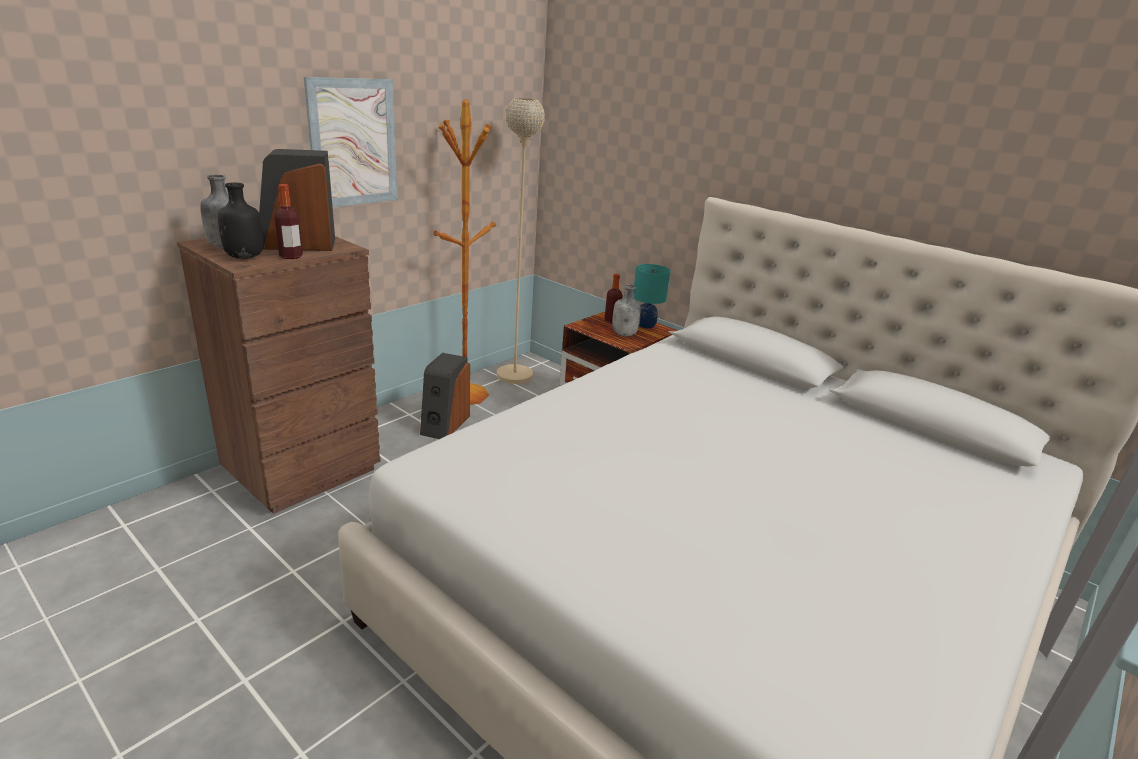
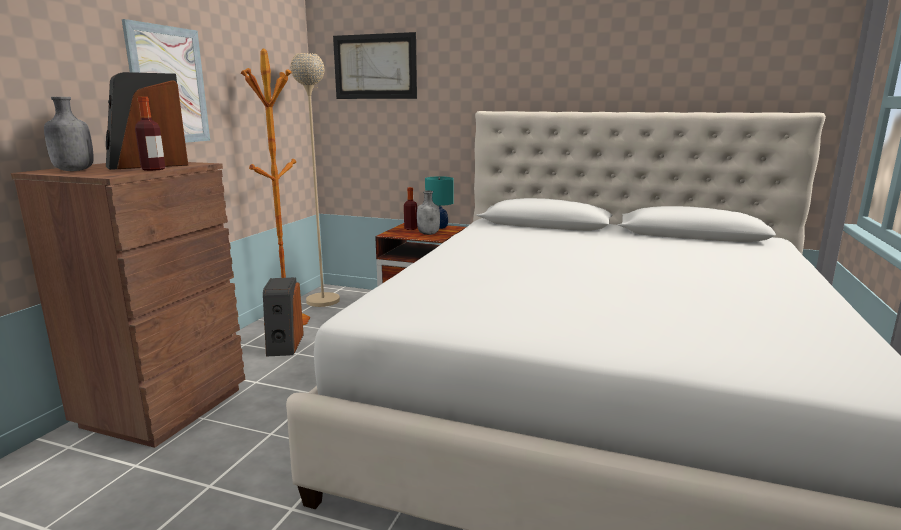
camera: 20 degrees left, 10 degrees down
black bottle [218,183,263,259] -> none
none -> picture [333,32,417,99]

